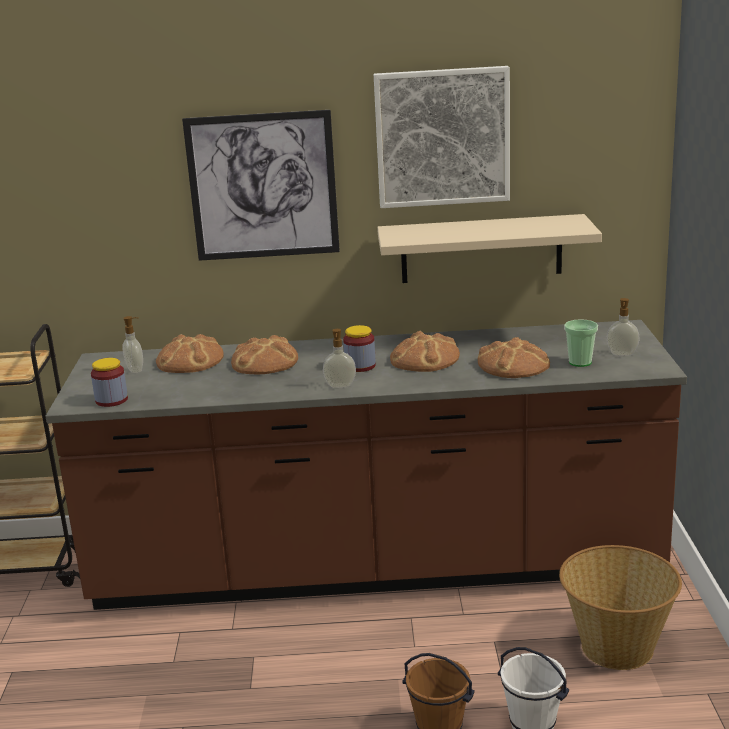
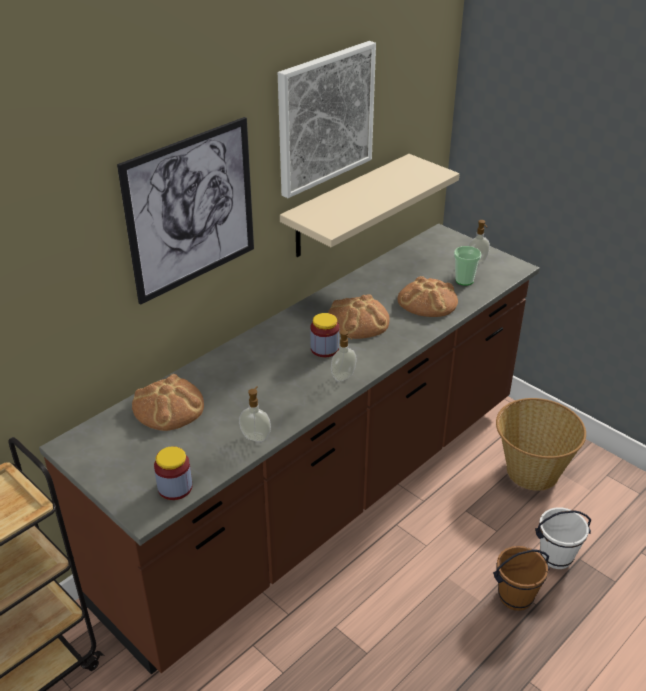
camera: 45 degrees left, 15 degrees up
soap dispenser [122,316,143,373] -> soap dispenser moved to [239,386,271,442]
bread [231,335,298,374] -> none

